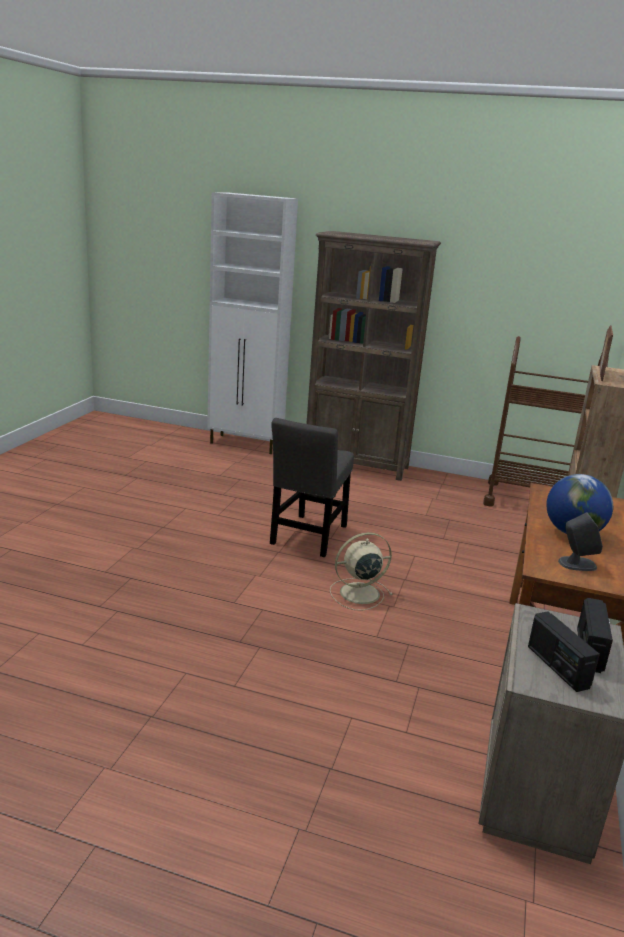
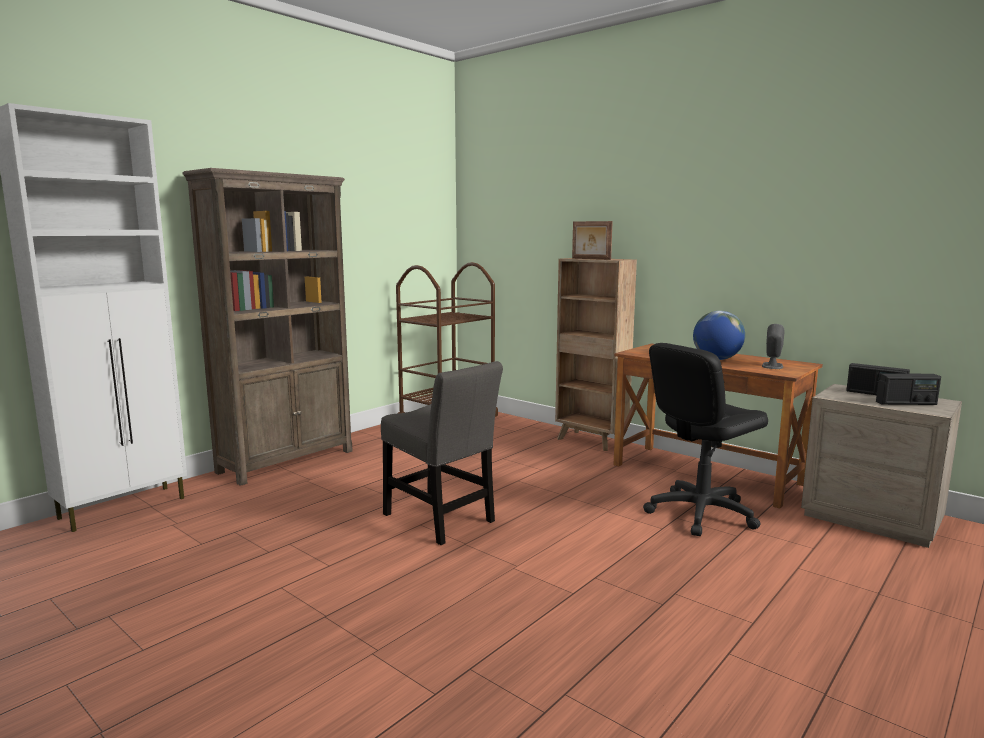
camera: 65 degrees left, 10 degrees down
beige fan [330,532,393,611] -> none
none -> black office chair [643,343,768,536]

